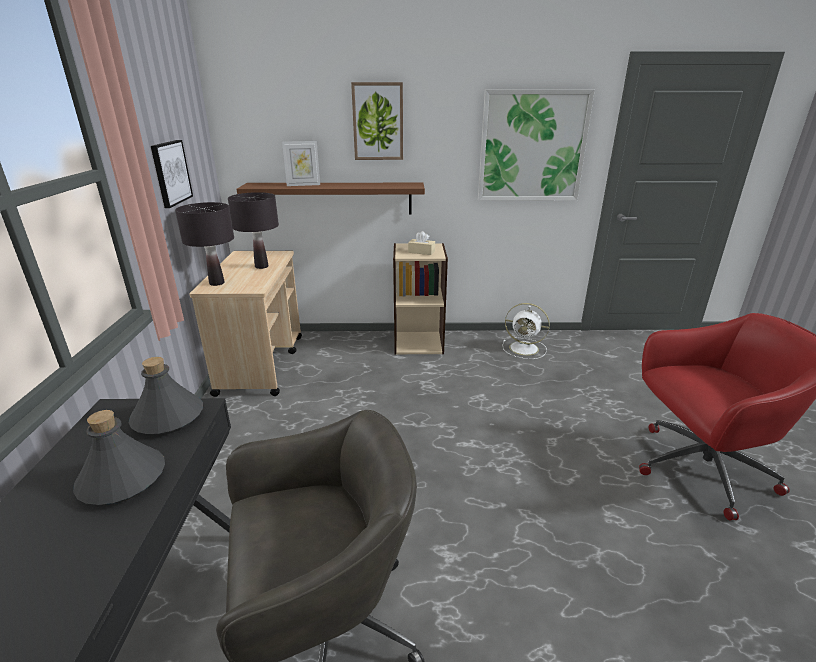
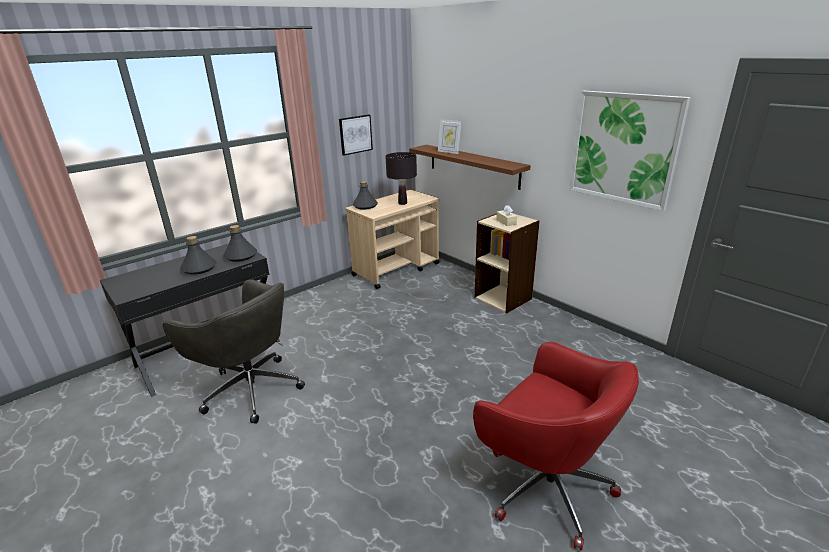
camera: 50 degrees right, 0 degrees up
black table lamp [175,202,234,286] -> grey bottle [352,181,378,210]
picture [351,82,403,160] -> none
white fan [502,303,550,359] -> none

